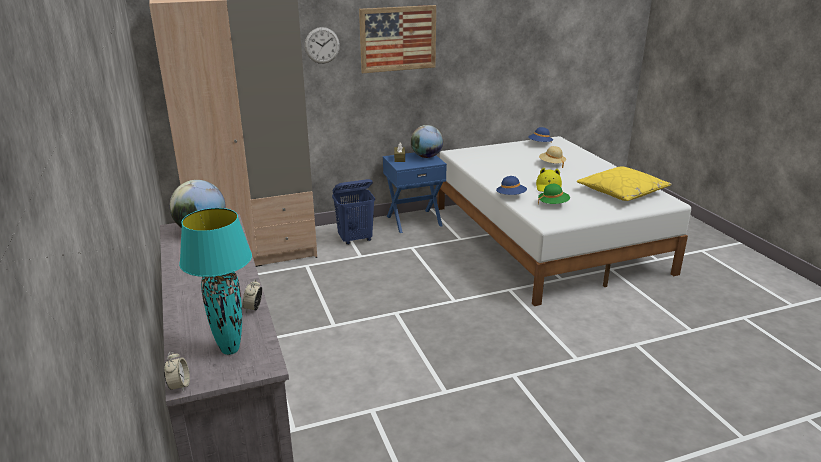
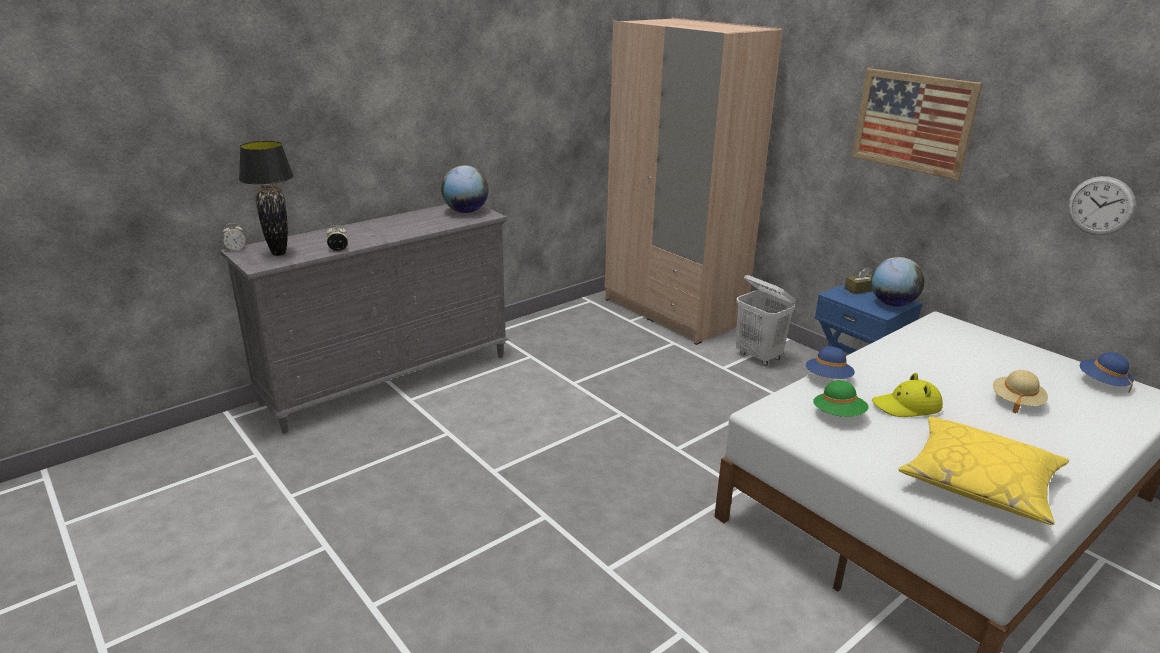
camera: 70 degrees right, 0 degrees up
turquoise table lamp [179,208,252,355] -> black table lamp [239,141,294,256]
wall clock [305,27,340,64] -> wall clock moved to [1068,176,1136,235]
blue laundry basket [332,179,375,245] -> white laundry basket [736,275,796,366]

